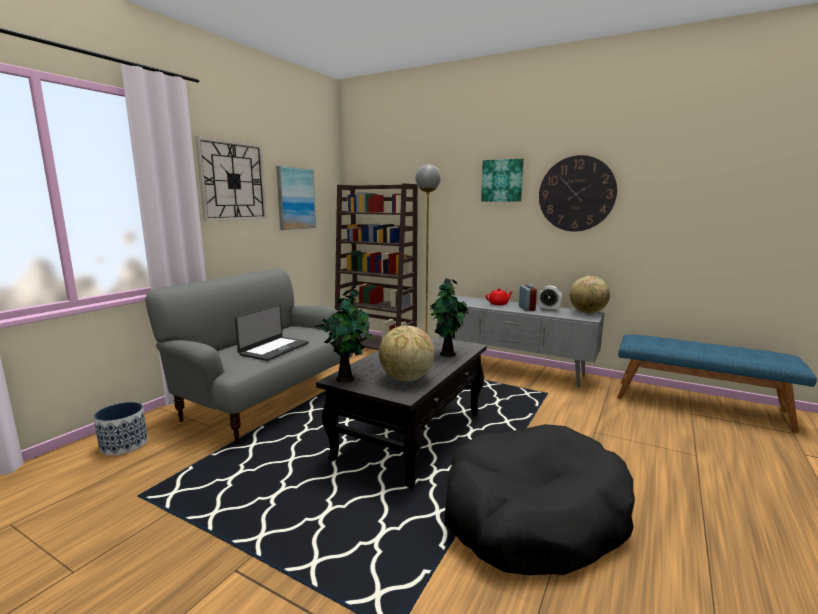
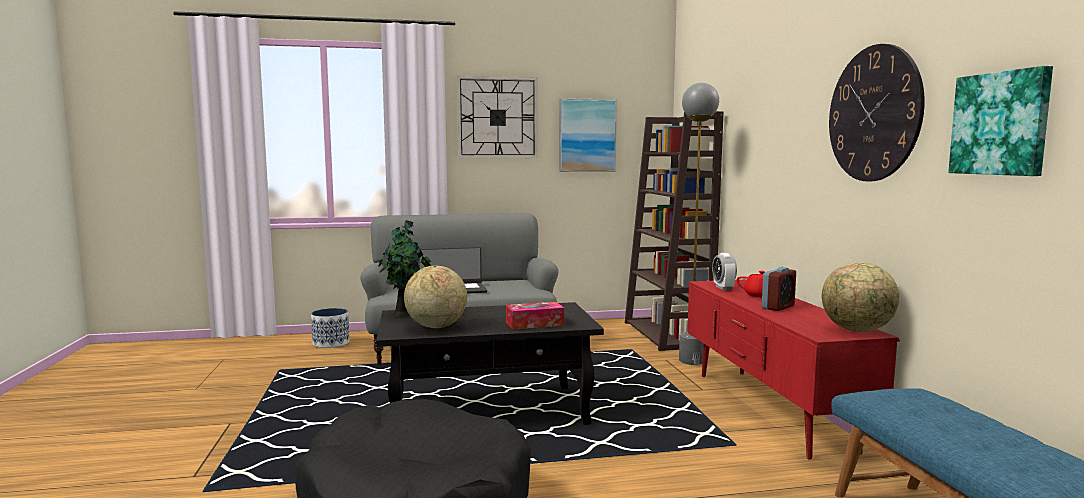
camera: 50 degrees right, 5 degrees down
potted plant [430,278,469,357] -> tissue box [506,302,564,329]
grey tv stand [440,296,605,387] -> red tv stand [687,279,900,460]
picture [481,158,524,202] -> picture moved to [948,66,1053,176]
alarm clock [538,286,562,311] -> alarm clock moved to [712,253,737,290]

